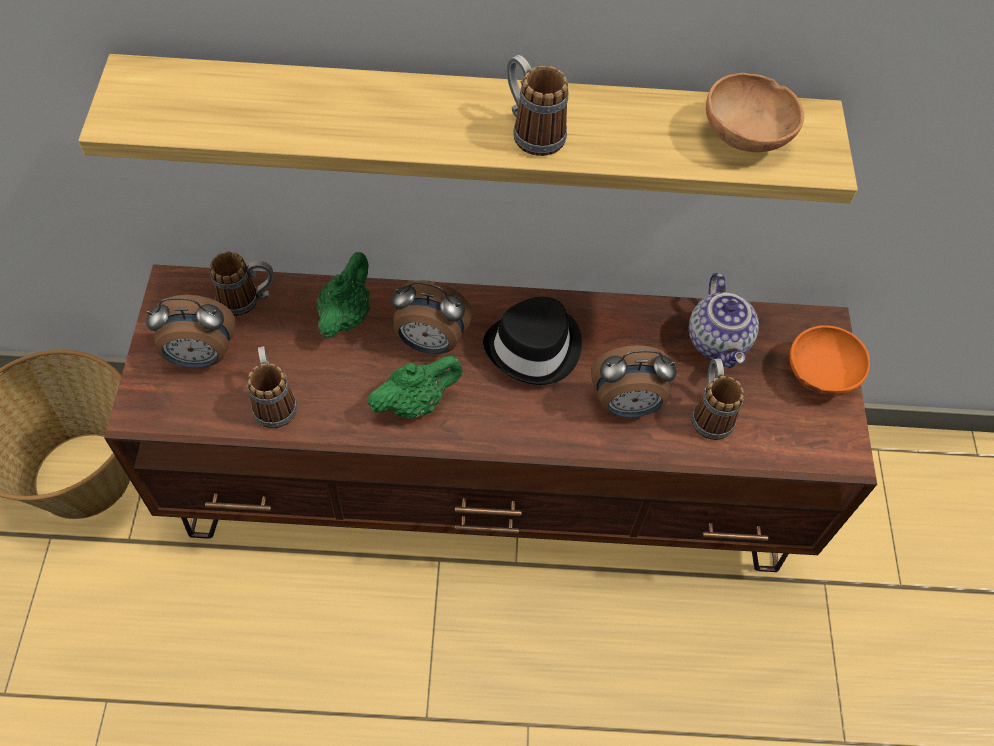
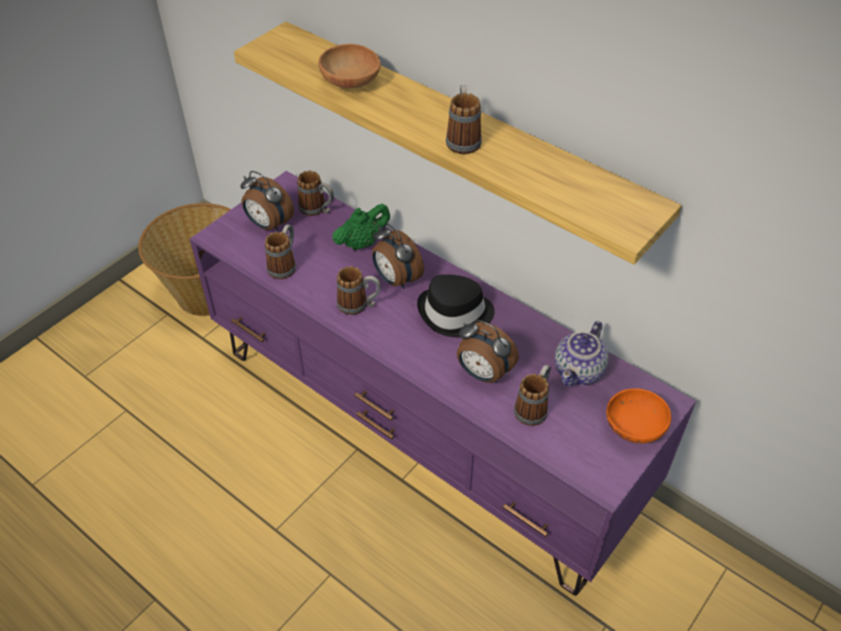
camera: 40 degrees right, 10 degrees down
brown tv stand [104,264,877,572] -> purple tv stand [190,171,696,596]
green teapot [368,355,463,418] -> mug [337,266,381,315]
brown bowl [706,73,804,152] -> brown bowl moved to [318,44,381,88]

